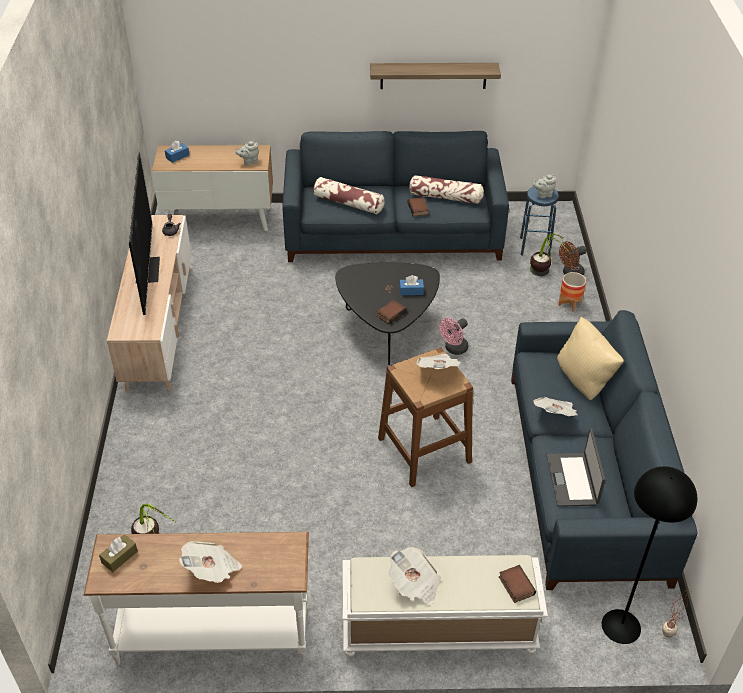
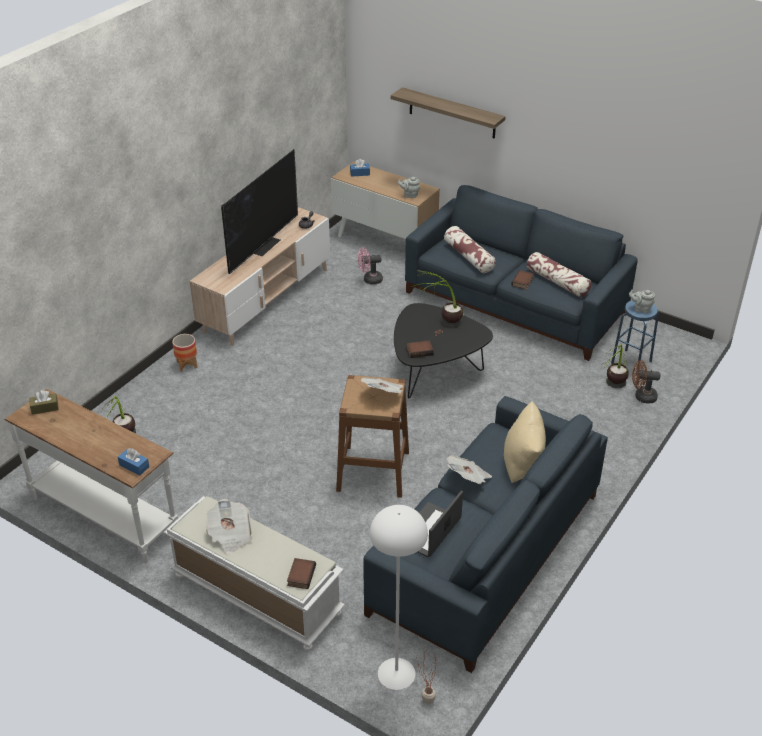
camera: 35 degrees right, 5 degrees down
newspaper [179,541,242,583] -> none
shelf [370,63,501,89] -> shelf moved to [391,87,506,139]
blue tissue box [399,275,424,295] -> blue tissue box moved to [118,448,149,476]
pink fan [439,318,468,355] -> pink fan moved to [358,248,383,284]
planter [558,272,586,312] -> planter moved to [172,334,197,372]
black floor lamp [602,466,697,644] -> white floor lamp [369,505,428,690]
none -> potted plant [412,270,463,327]

